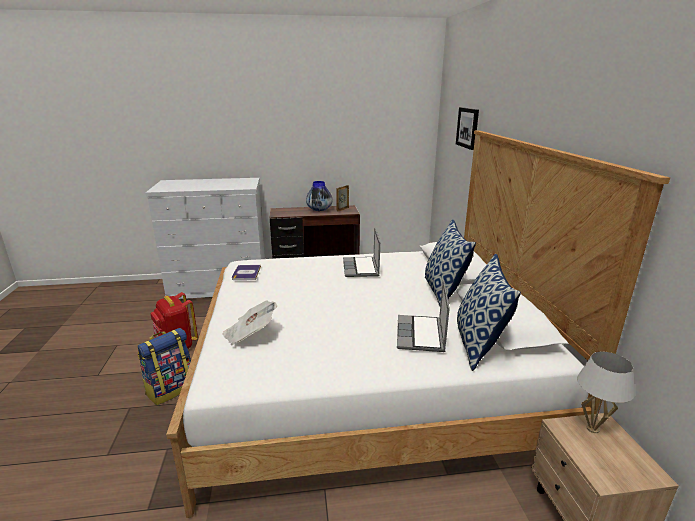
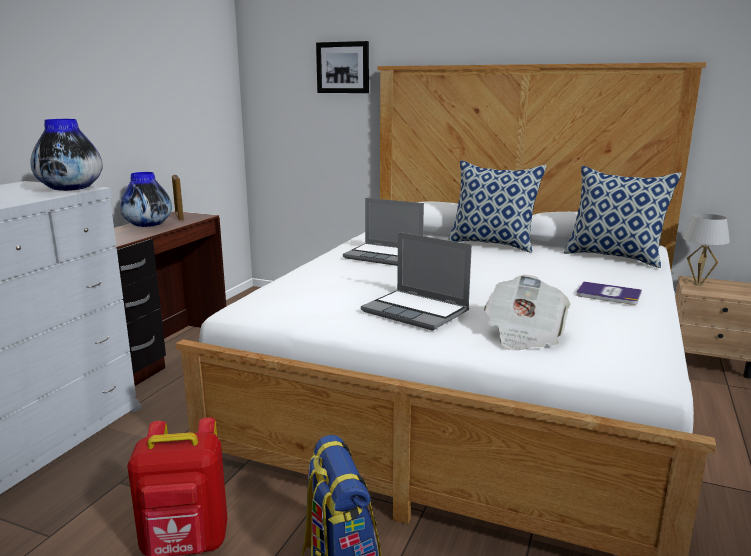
camera: 60 degrees left, 5 degrees down
book [232,265,261,280] -> book moved to [576,281,642,305]
laptop [397,280,450,352] -> laptop moved to [361,232,472,331]
none -> vase [30,119,103,191]

